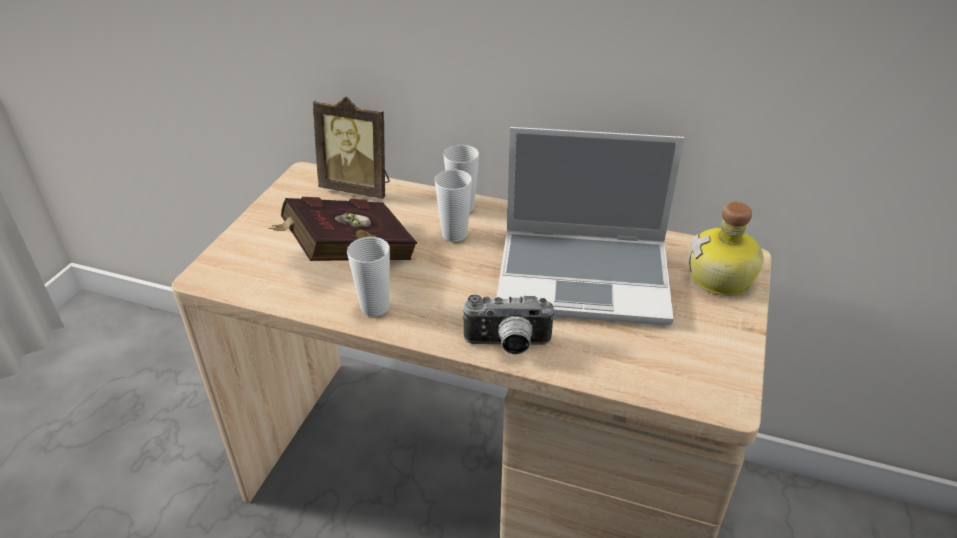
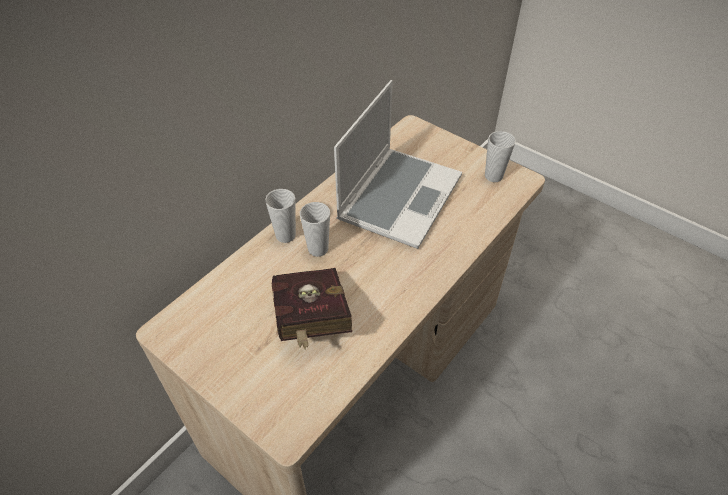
camera: 70 degrees left, 10 degrees up
picture frame [313,97,390,199] -> none
cup [347,237,390,317] -> cup moved to [485,131,516,182]
camera [462,294,555,355] -> none
bottle [688,202,764,296] -> none

